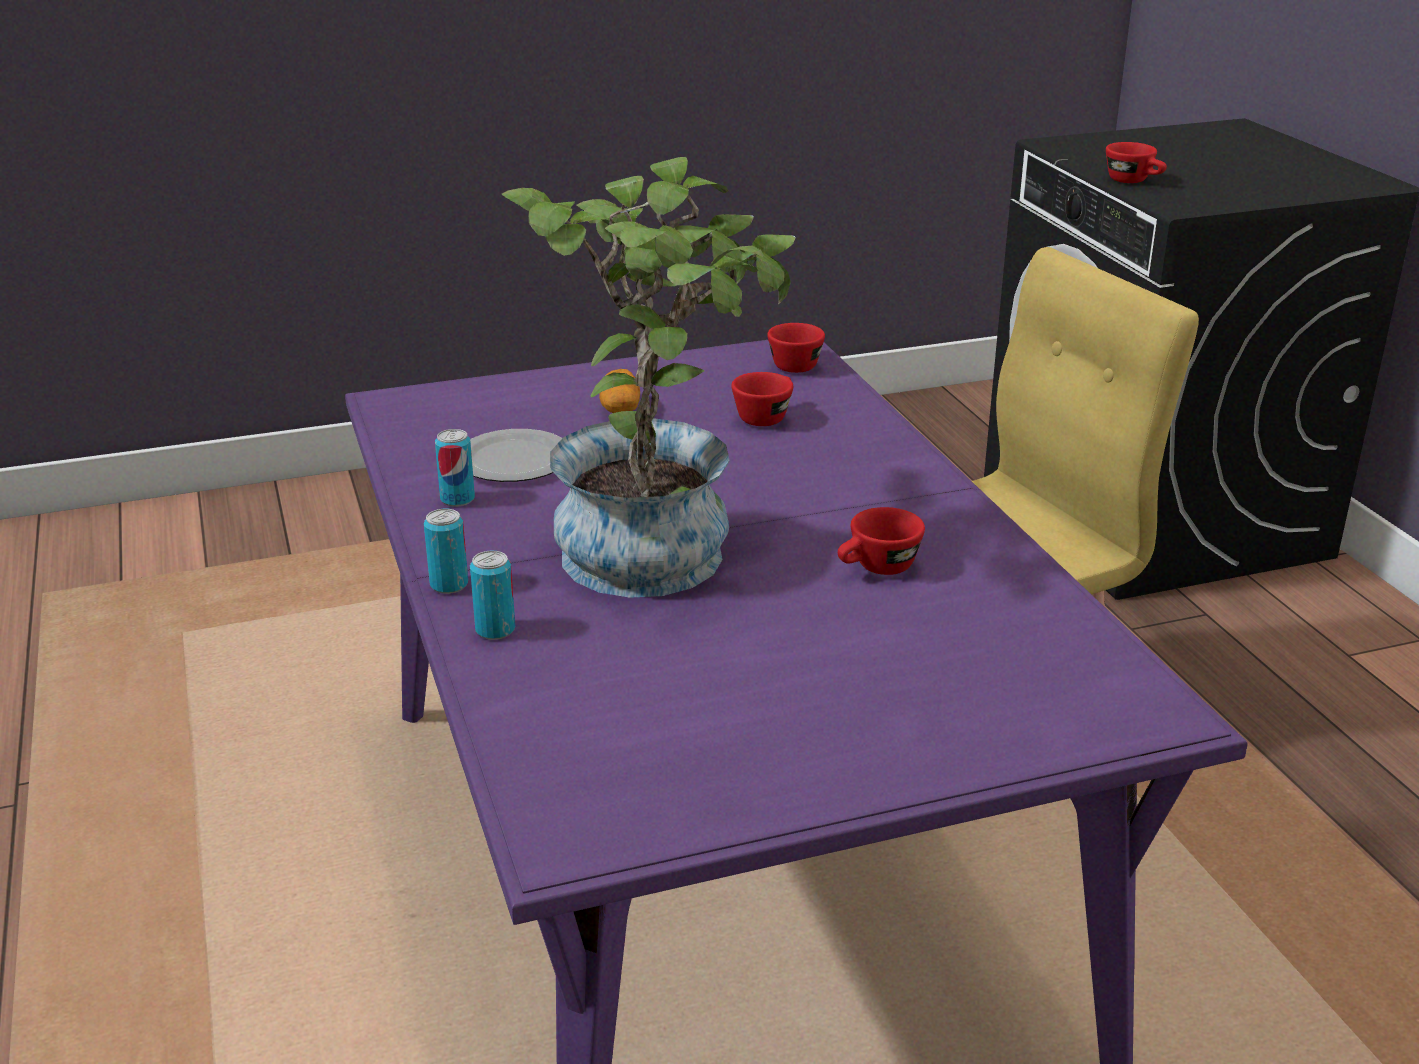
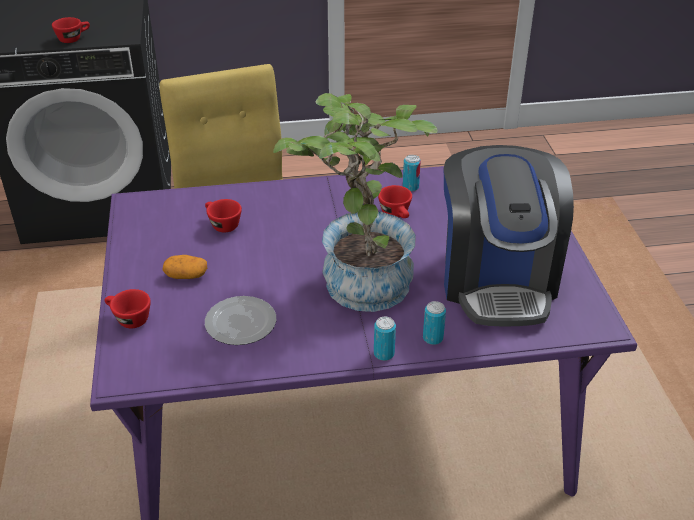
camera: 80 degrees left, 10 degrees up
can [435,429,475,507] -> can moved to [403,155,421,191]
red cup [767,323,825,373] -> red cup moved to [104,289,151,328]
none -> coffee machine [444,145,574,326]

